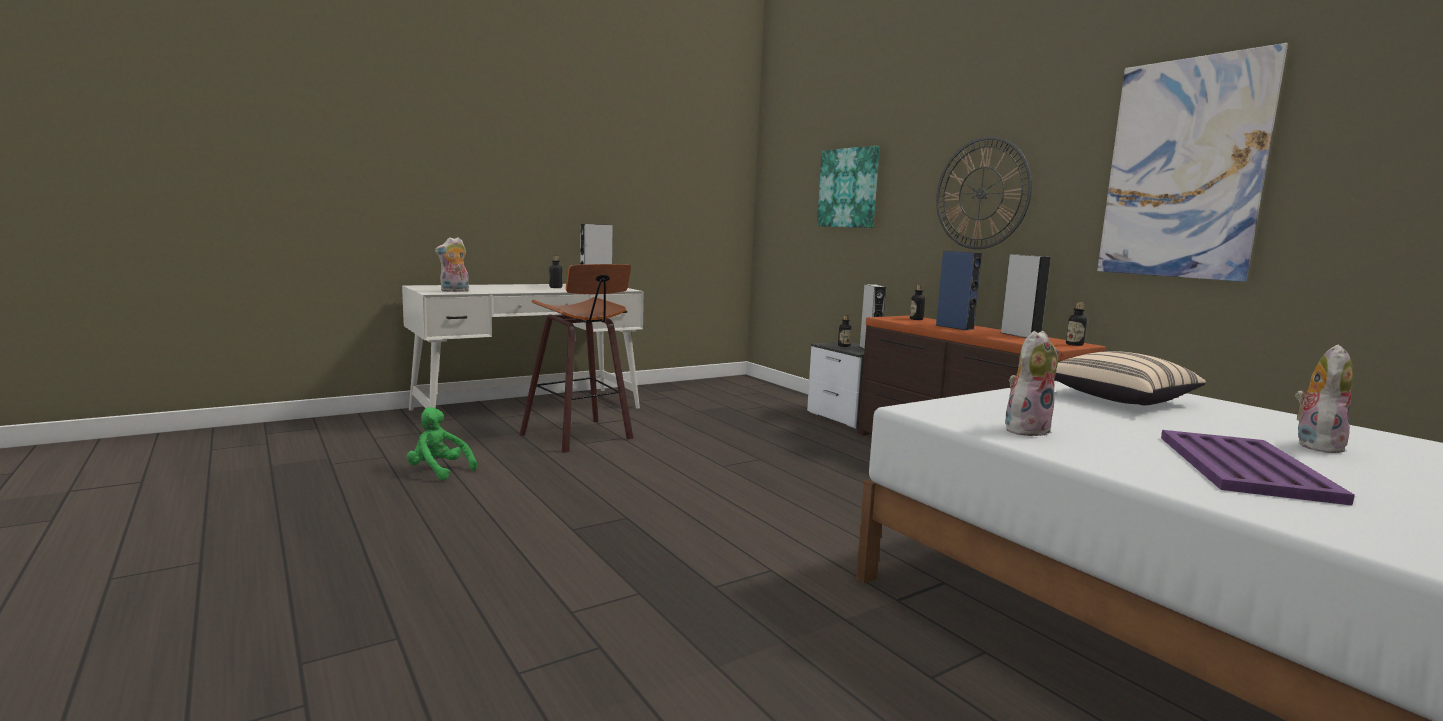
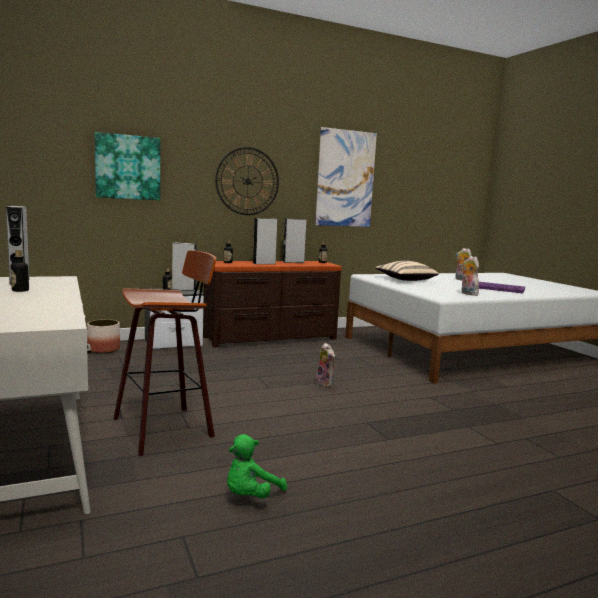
camera: 80 degrees left, 0 degrees up
plush toy [435,237,469,292] -> plush toy moved to [316,343,335,388]
blue speaker [935,251,982,330] -> grey speaker [253,218,277,264]
none -> planter [87,319,120,354]

